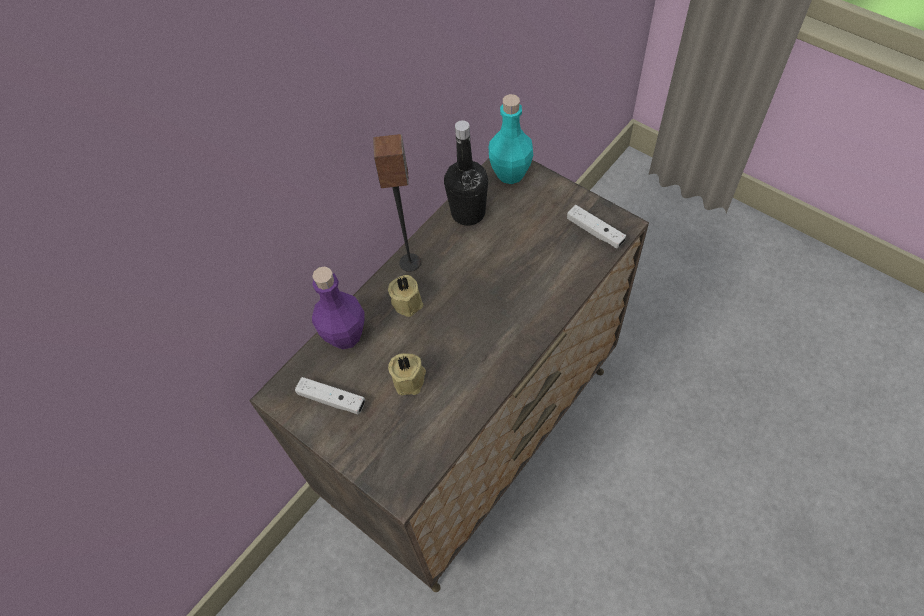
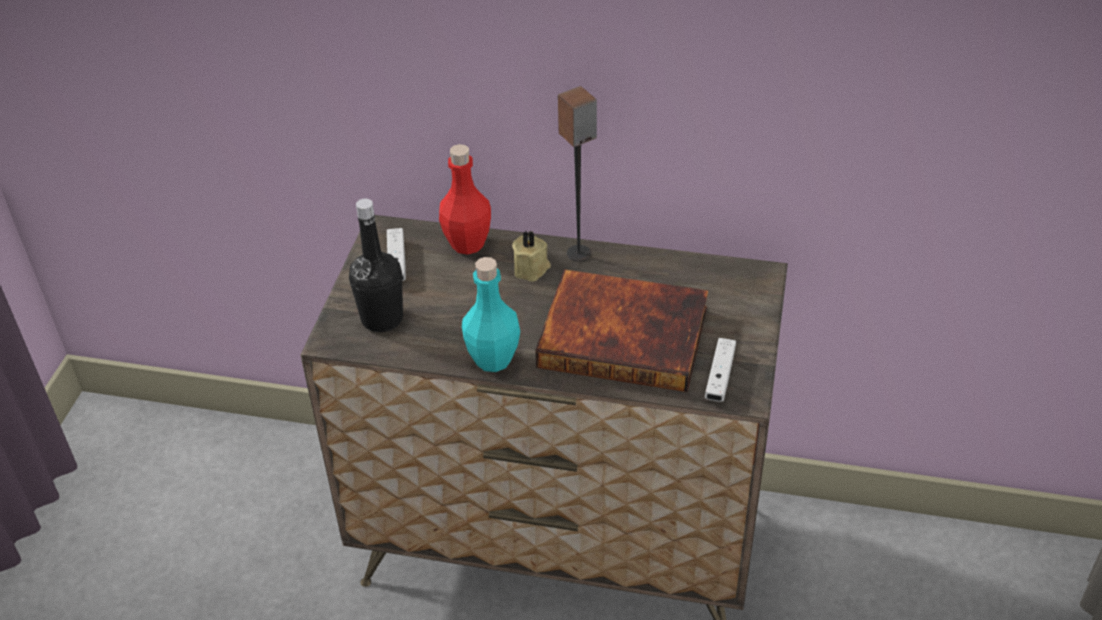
camera: 60 degrees right, 15 degrees down
purple bottle [312,266,364,350] -> red bottle [439,144,491,255]
beige candle [388,353,426,395] -> none
black bottle [444,120,488,226] -> black bottle moved to [349,199,403,332]
turquoise bottle [489,94,533,184] -> turquoise bottle moved to [462,257,520,372]
none -> book [536,269,708,392]

